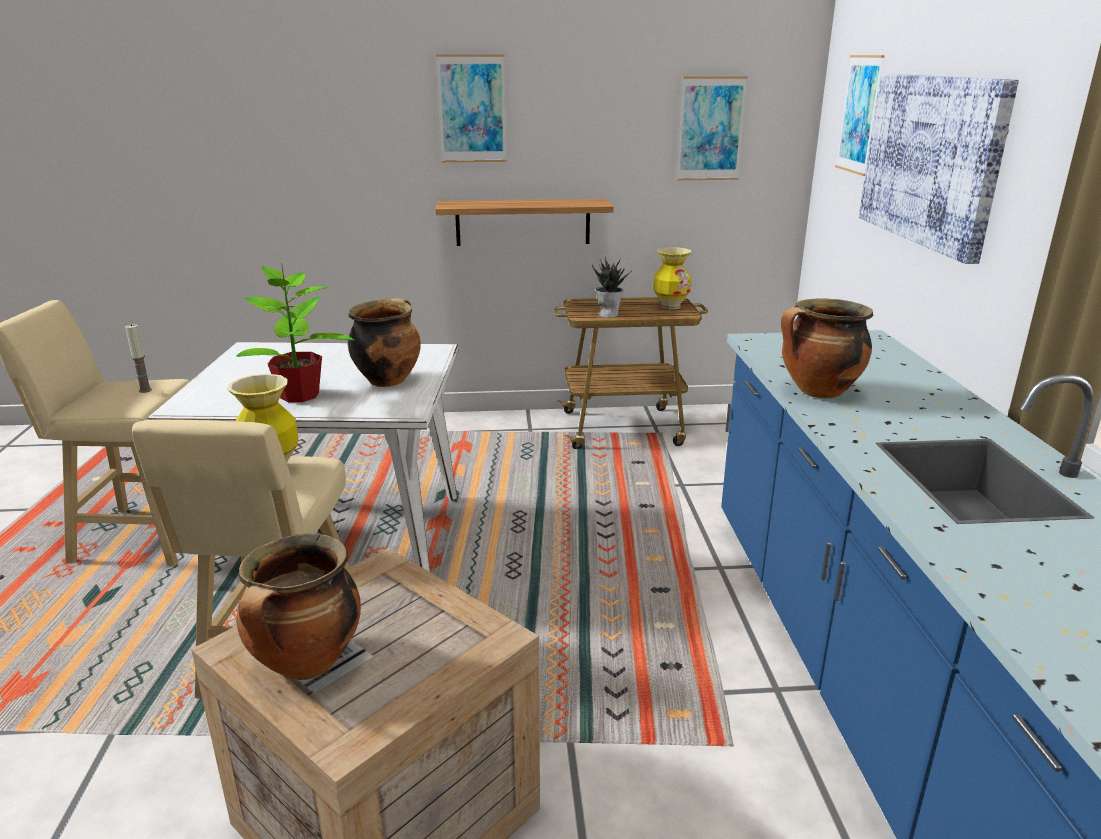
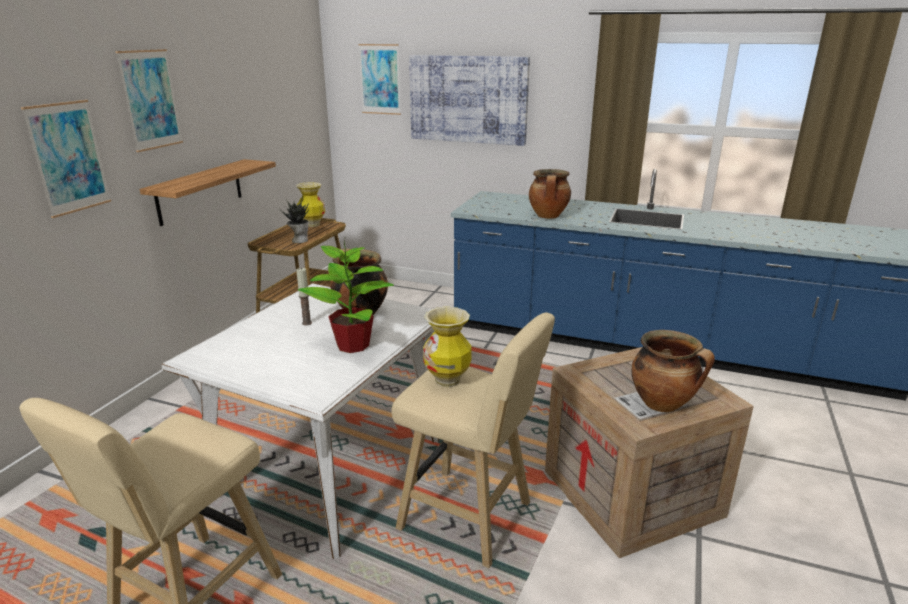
camera: 65 degrees left, 0 degrees up
candle [125,324,152,393] -> candle moved to [296,268,312,326]
picture [676,76,748,180] -> picture moved to [21,100,111,218]

